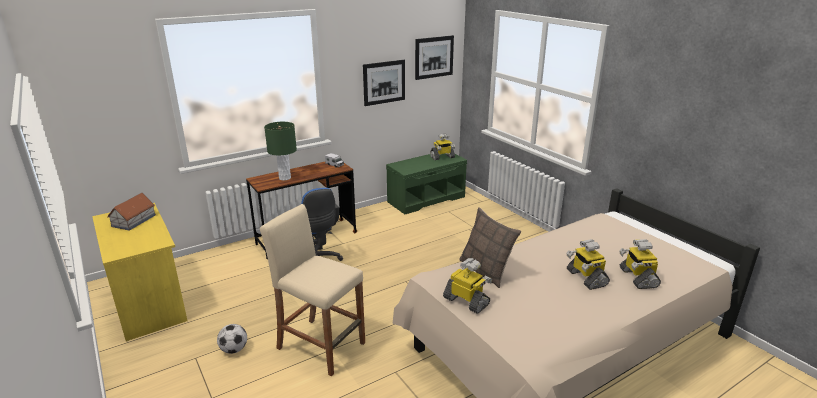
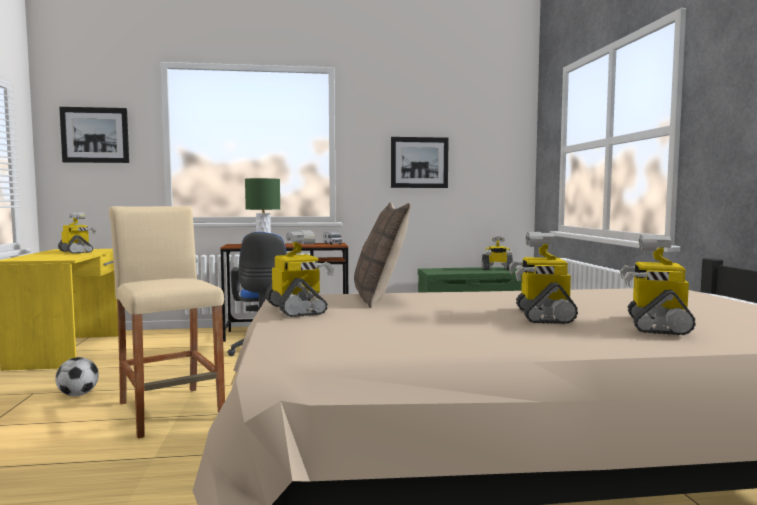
camera: 25 degrees right, 20 degrees down
toy house [107,193,156,231] -> toy robot [58,212,96,253]
picture [415,35,454,80] -> picture moved to [59,107,129,163]

